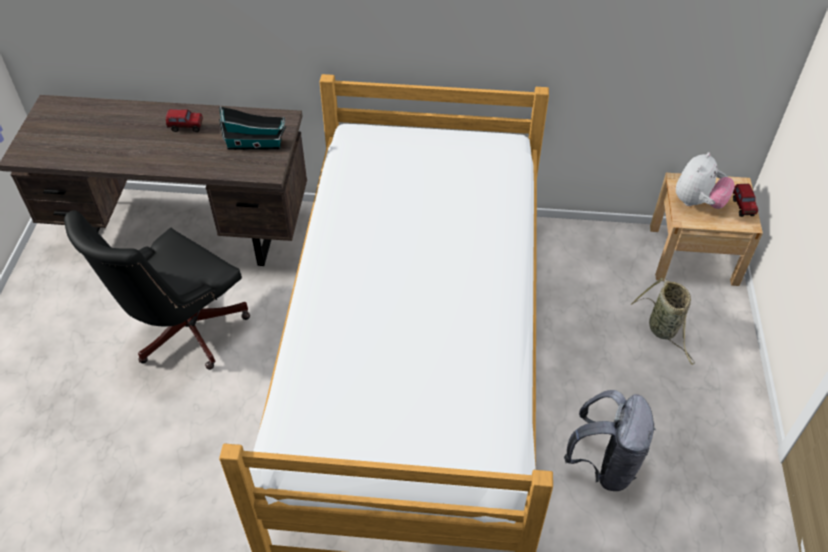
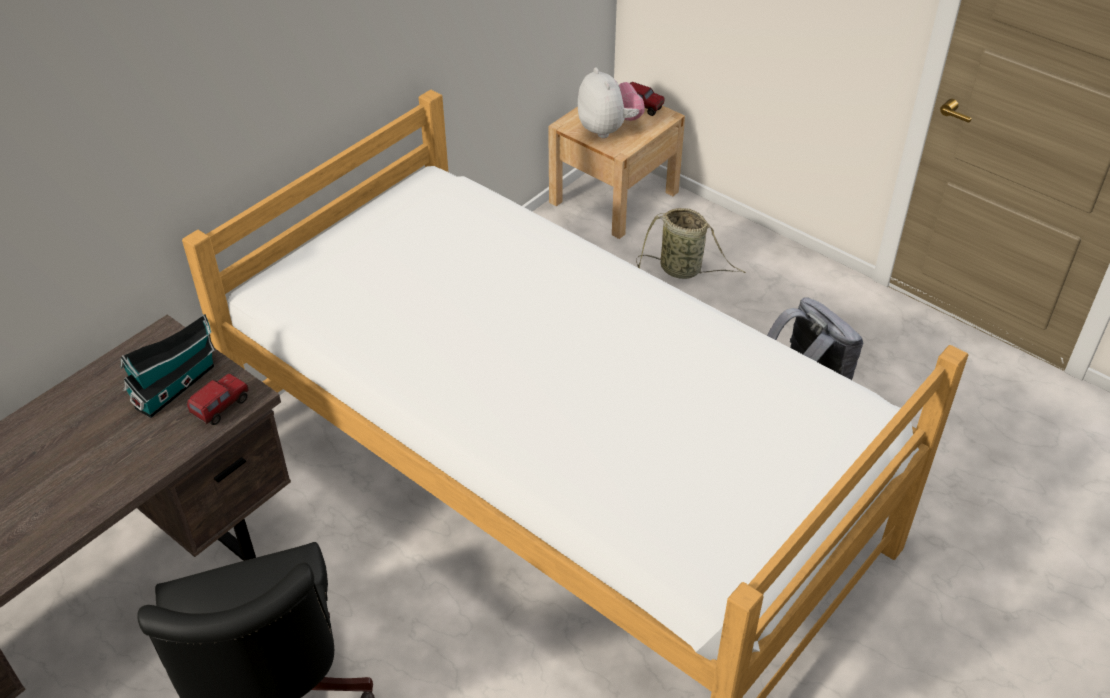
camera: 55 degrees left, 5 degrees down
toy truck [165,109,203,132] -> toy truck moved to [187,373,249,425]

